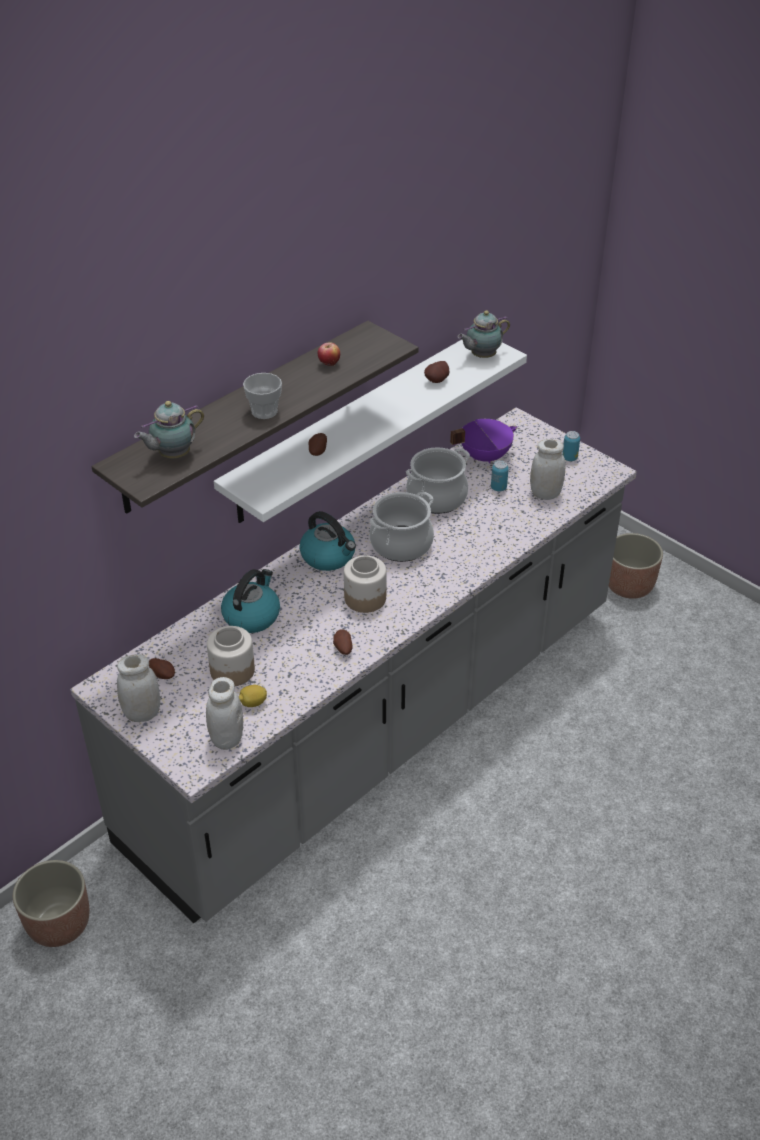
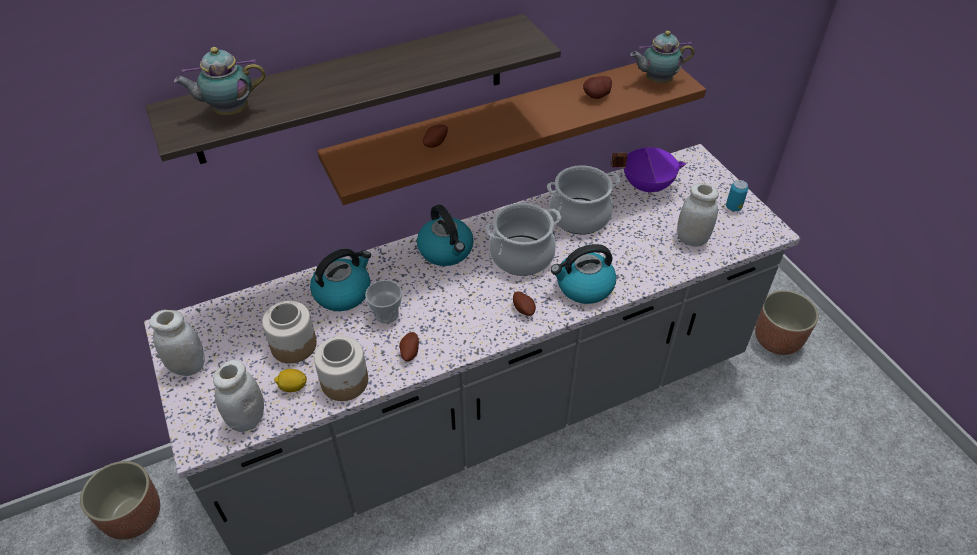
camera: 20 degrees right, 5 degrees up
potato [149,658,175,679] -> potato moved to [513,291,536,316]
white shelf [214,340,527,523] -> brown shelf [318,63,706,205]
cup [243,373,282,419] -> cup moved to [365,280,402,324]
apple [317,342,340,366] -> none
jar [344,556,386,613] -> jar moved to [314,336,368,401]
can [491,460,509,491] -> none
none -> kettle [551,244,616,304]

